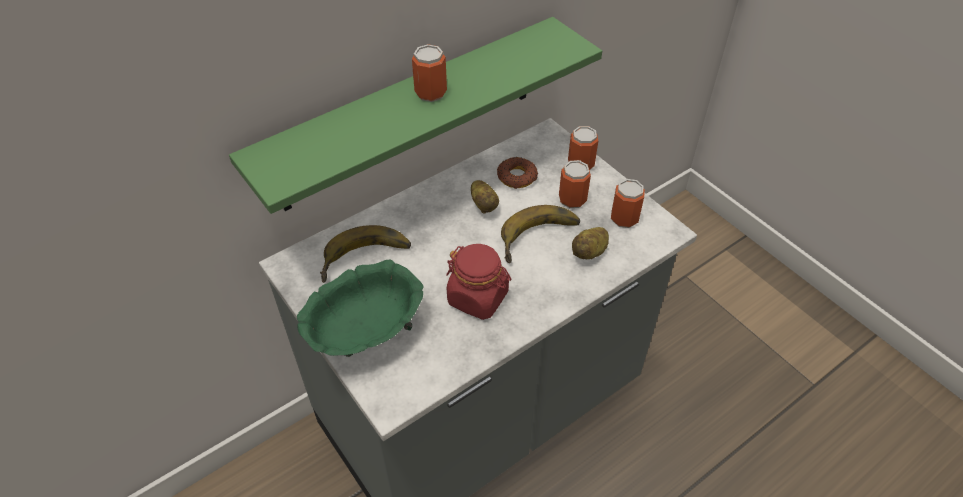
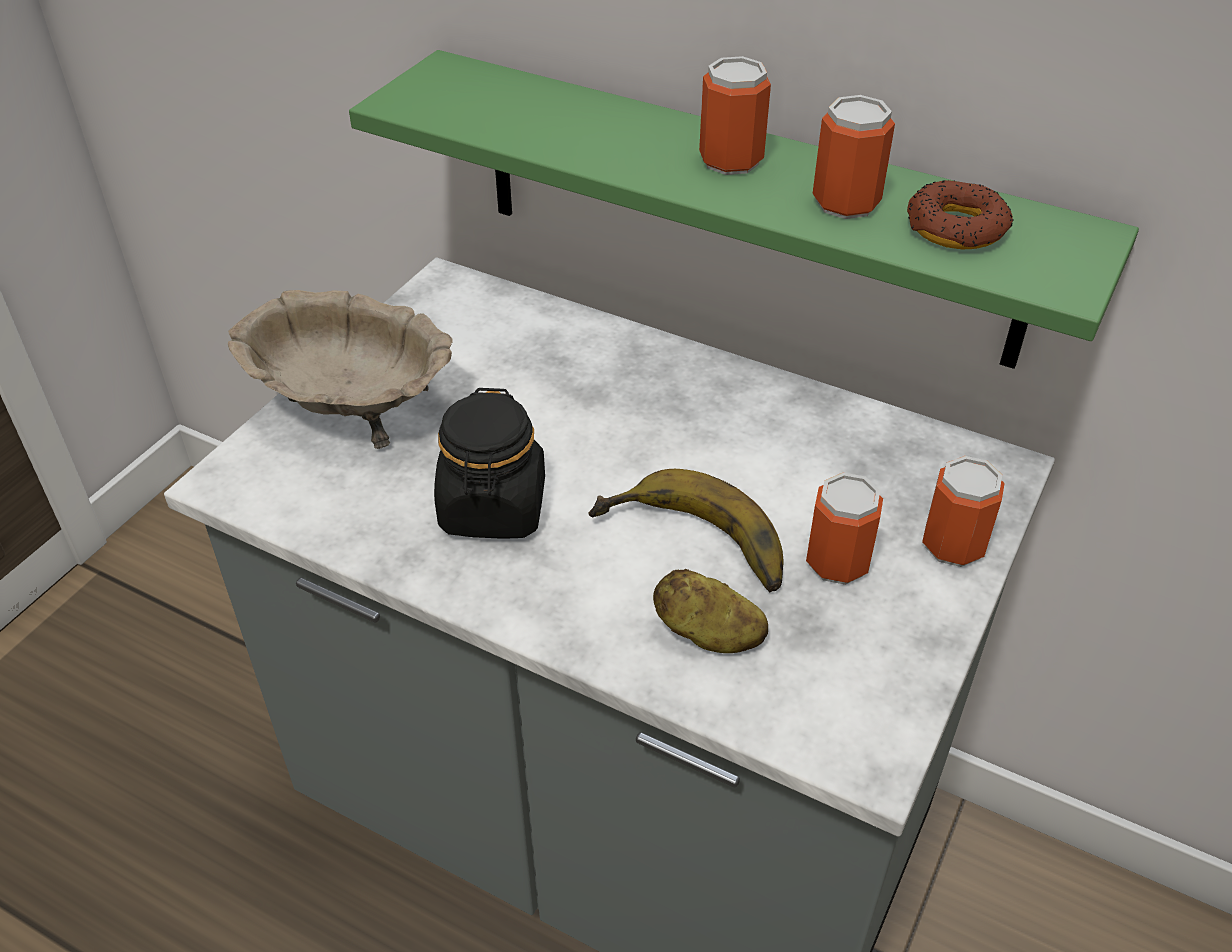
camera: 65 degrees right, 5 degrees down
green bowl [297,259,424,357] -> beige bowl [228,290,453,449]
banana [320,225,411,283] -> none
red jar [446,244,511,320] -> black jar [434,388,545,539]
potato [471,180,499,214] -> none
donut [497,157,538,189] -> donut moved to [907,180,1014,249]
can [611,179,645,228] -> can moved to [813,95,895,219]

